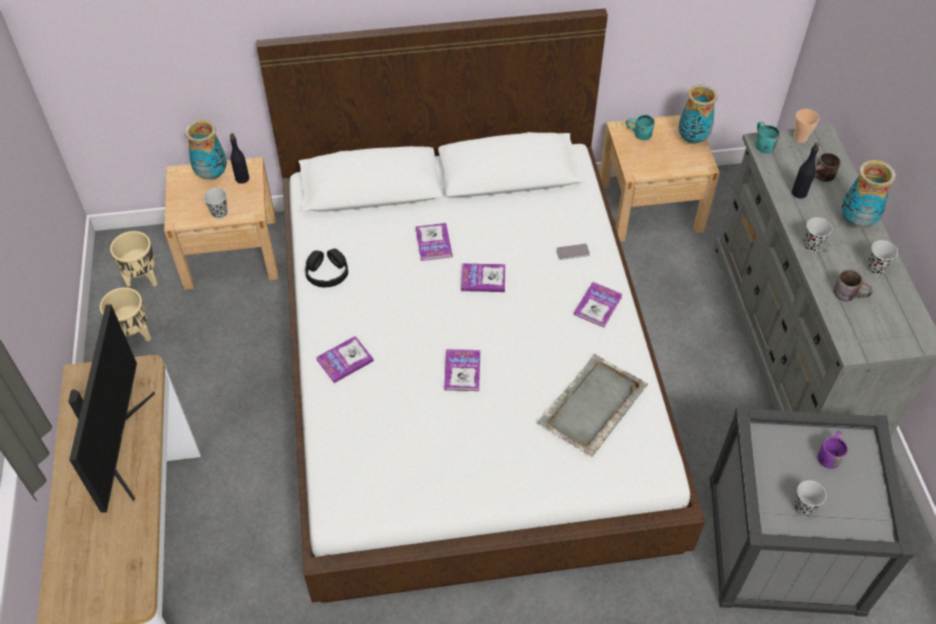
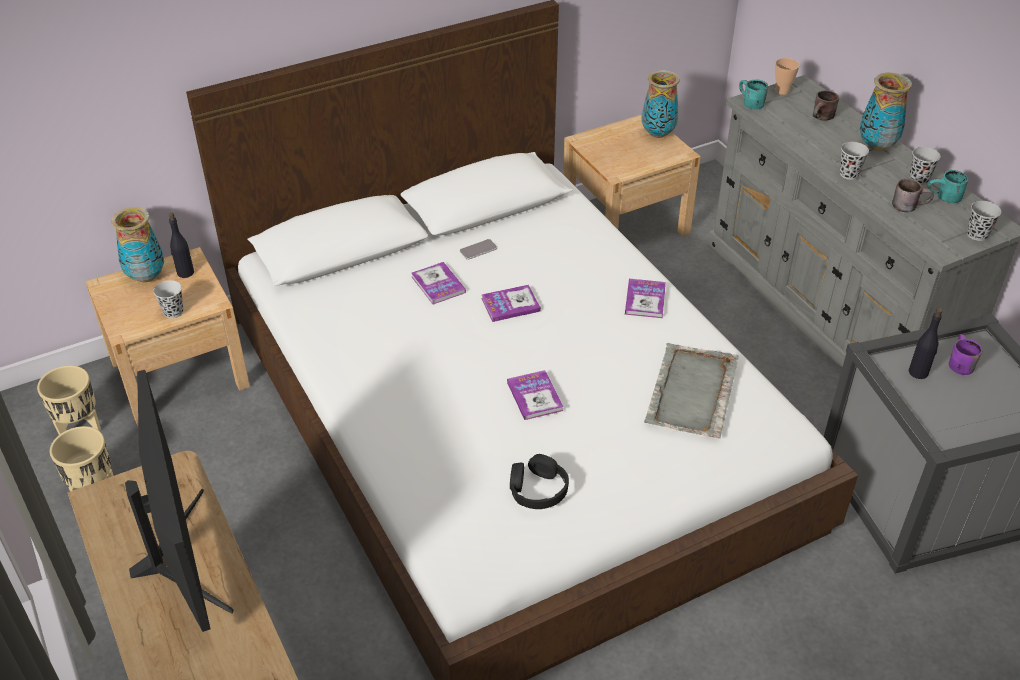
camera: 20 degrees left, 10 degrees down
black headphones [305,248,348,287] -> black headphones moved to [510,454,569,509]
book [316,336,374,383] -> none
phone [556,243,590,260] -> phone moved to [460,239,497,260]
turquoise mug [626,114,655,140] -> turquoise mug moved to [928,170,968,203]
black bottle [792,142,819,198] -> black bottle moved to [908,308,942,379]
black cup [794,480,826,516] -> black cup moved to [967,201,1001,241]

